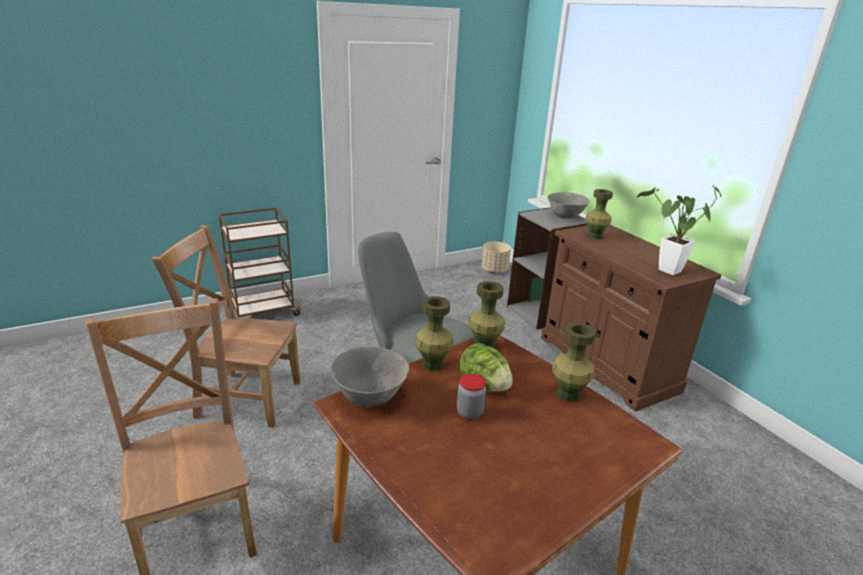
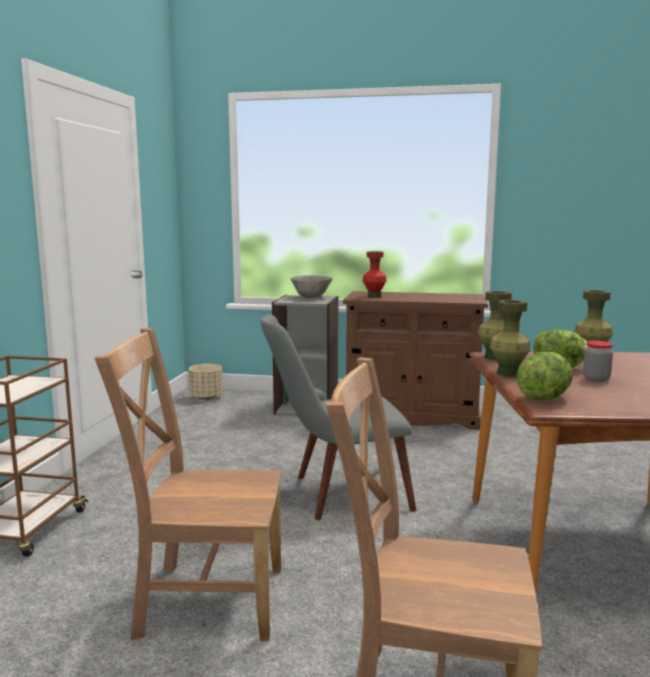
camera: 50 degrees left, 15 degrees down
brown chair [152,225,300,428] -> brown chair turned 45 degrees clockwise [94,328,281,641]
grey bowl [330,346,409,407] -> lettuce [516,352,573,400]
green vase [585,189,613,239] -> red vase [363,251,387,298]
potted plant [636,185,722,275] -> none

